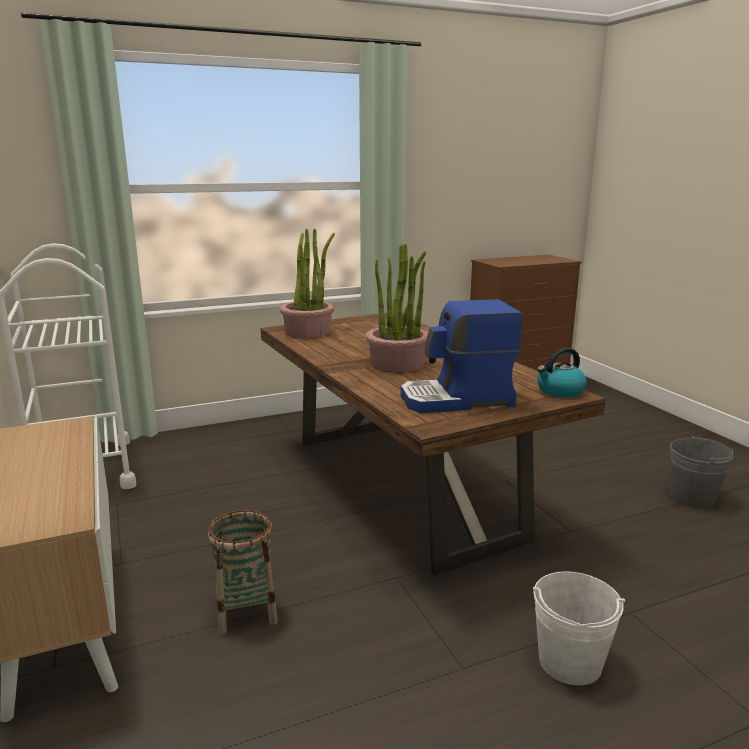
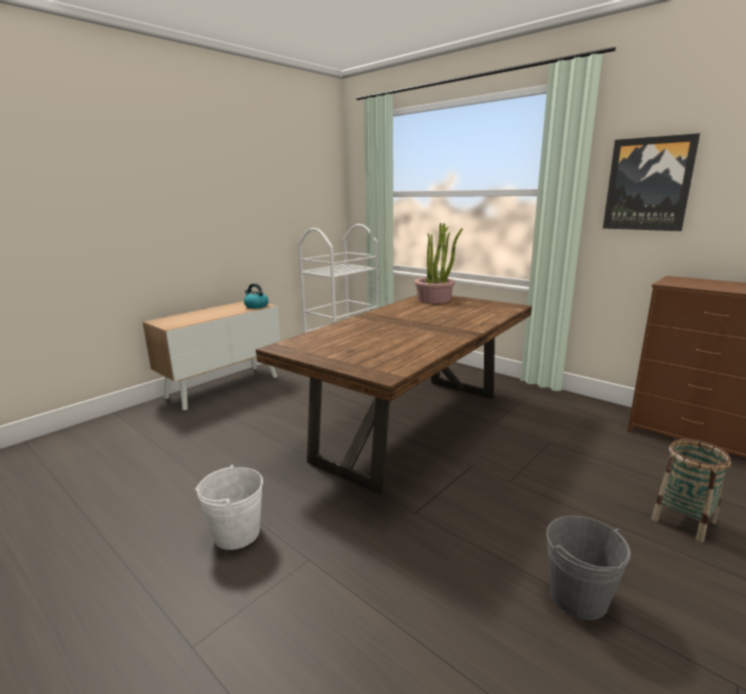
camera: 65 degrees right, 0 degrees up
basket [208,509,278,634] -> basket moved to [651,439,731,542]
potted plant [366,244,428,372] -> none
coffee machine [401,299,523,413] -> none
kettle [537,347,587,397] -> kettle moved to [244,283,269,309]
none -> picture [603,133,700,231]

